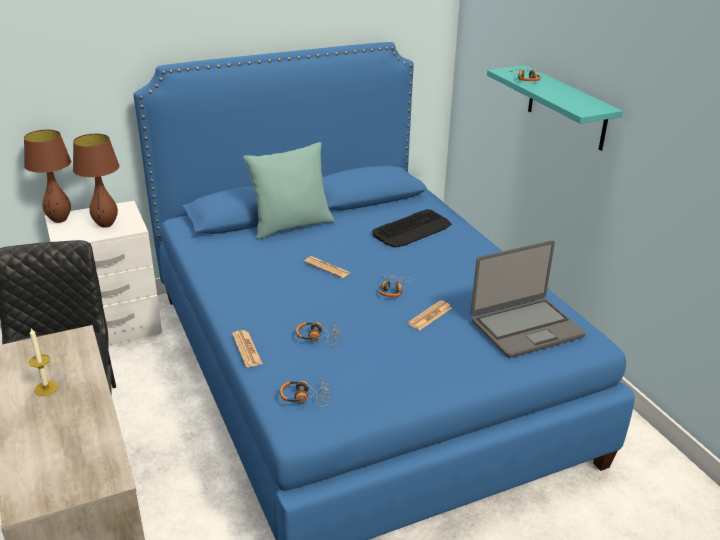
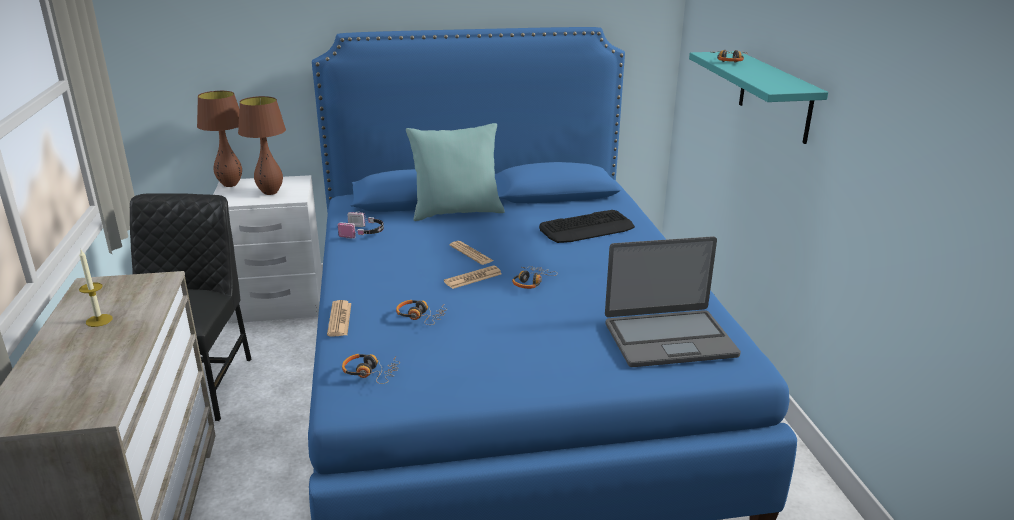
camera: 15 degrees right, 5 degrees down
newspaper [407,300,452,330] -> newspaper moved to [444,266,502,289]
none -> headphones [338,212,384,239]

